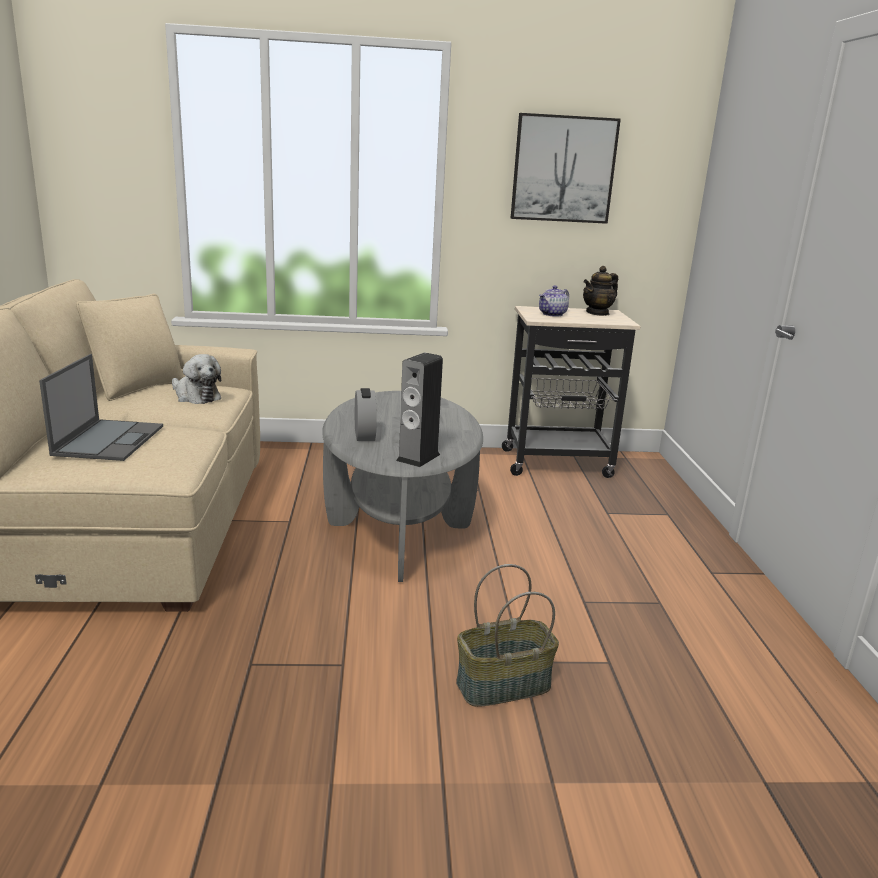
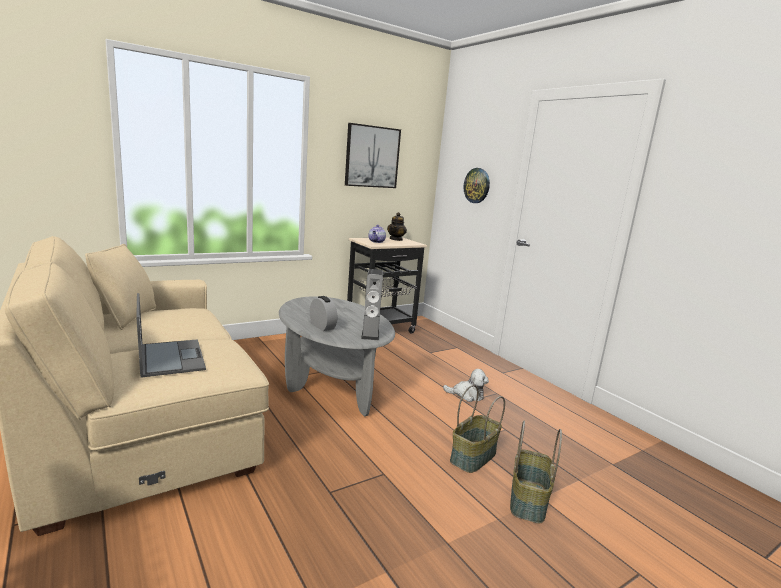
camera: 30 degrees left, 5 degrees down
plush toy [172,354,221,404] -> plush toy moved to [443,369,489,402]
none -> wall clock [464,168,490,203]
none -> basket [510,421,562,523]

